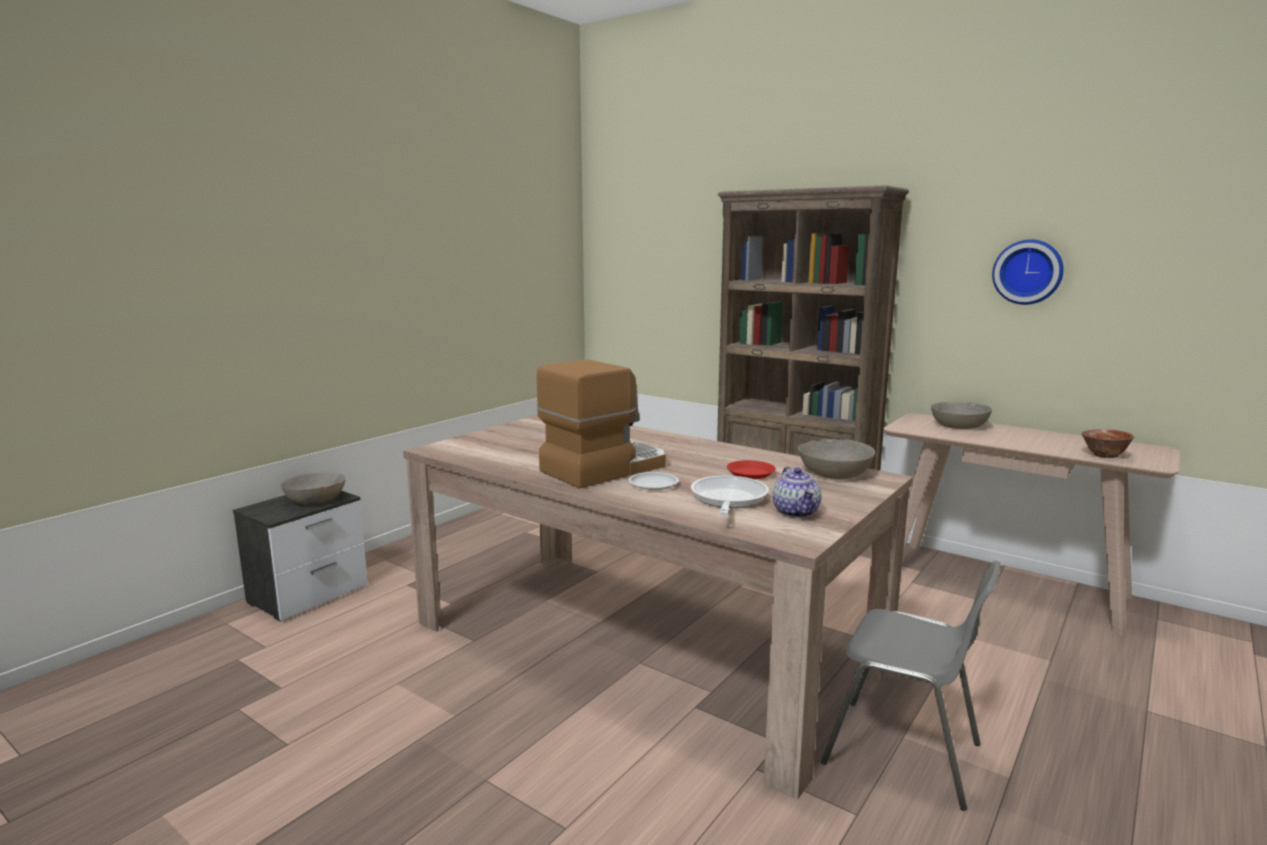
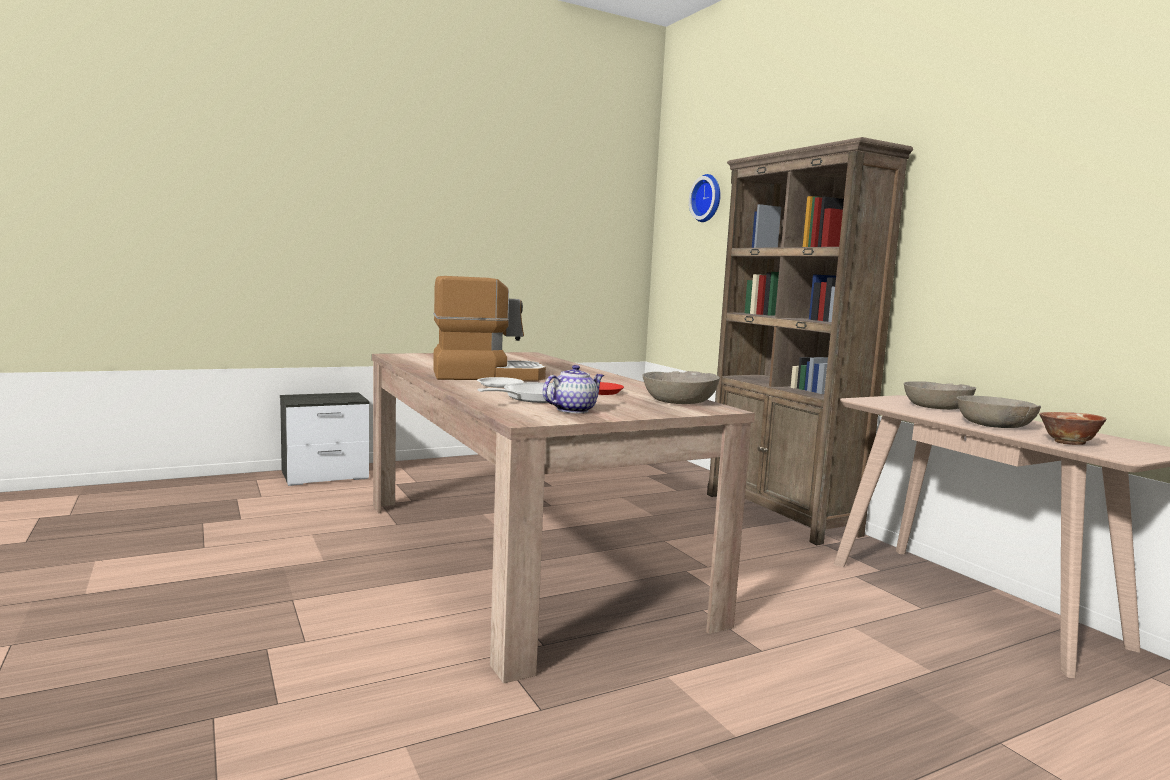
camera: 25 degrees right, 5 degrees down
grey bowl [280,472,346,504] -> grey bowl moved to [957,395,1041,428]
teapot [772,467,821,518] -> teapot turned 150 degrees counterclockwise [543,365,604,413]
grey chair [821,560,1001,811] -> none
wall clock [992,239,1064,305] -> wall clock moved to [689,174,721,222]

